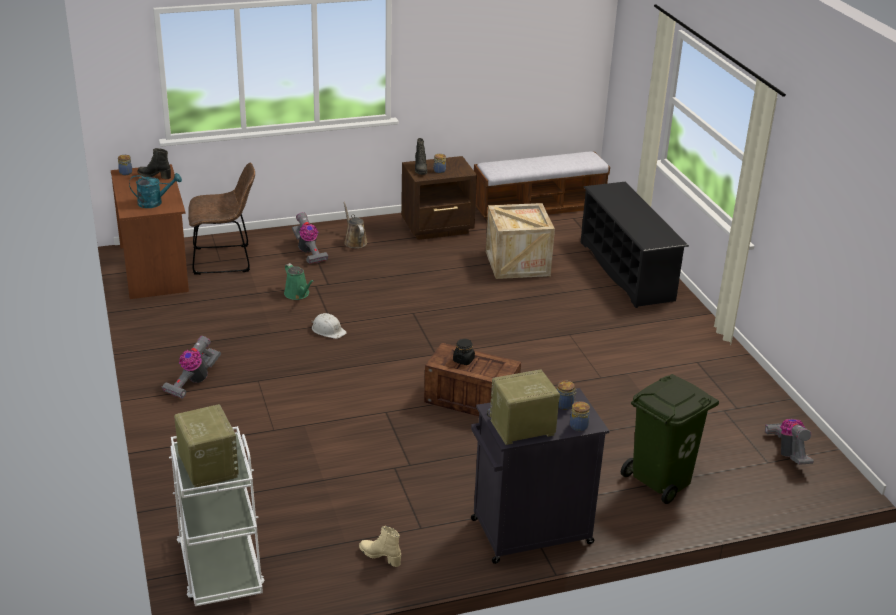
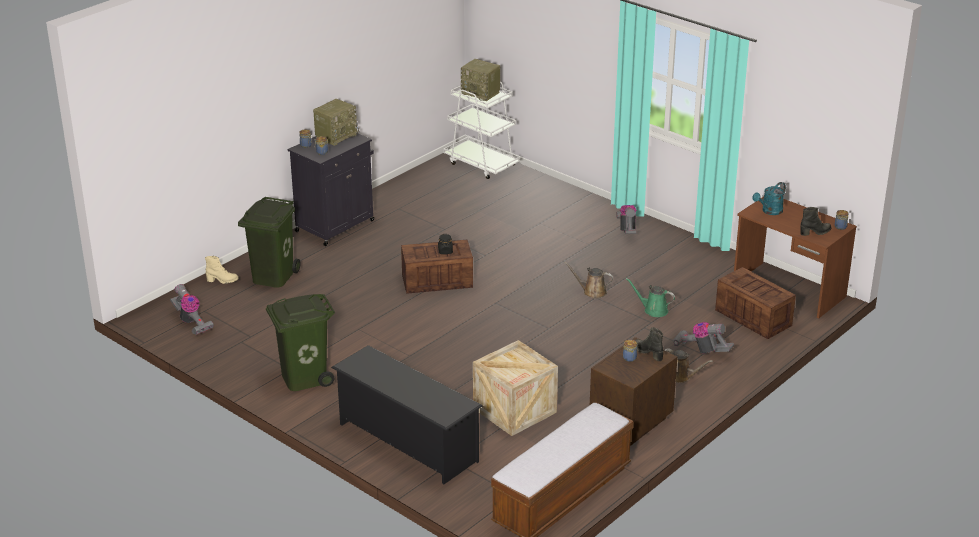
camera: 150 degrees right, 0 degrees up
brown chair [188,163,255,275] -> crate [715,267,796,339]
white hard hat [312,313,347,339] -> brown watering can [564,262,613,299]
beige boot [359,526,401,567] -> beige boot moved to [205,256,238,284]
none -> green trash can [266,294,335,391]

